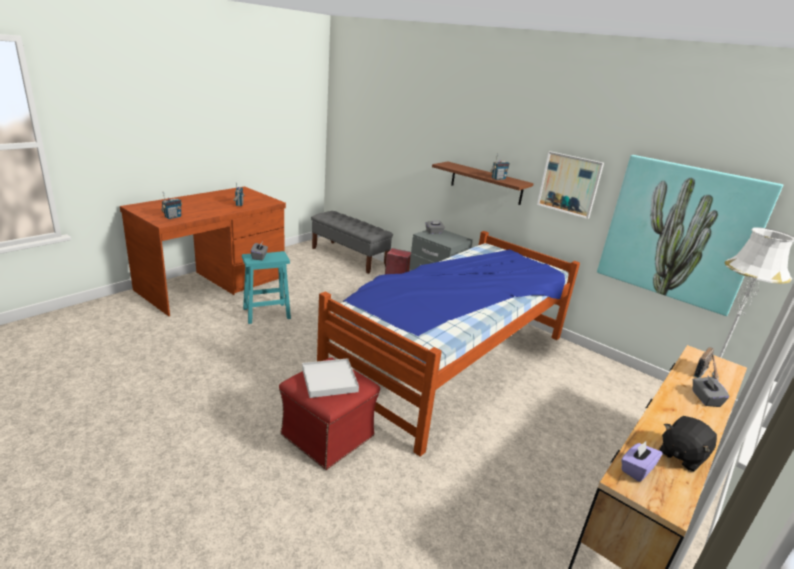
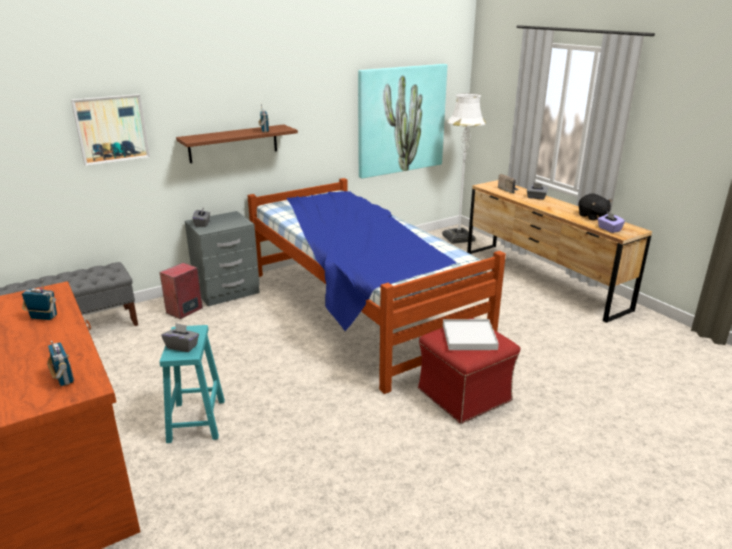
camera: 70 degrees left, 0 degrees up
picture [537,151,604,219] -> picture moved to [71,94,150,166]

